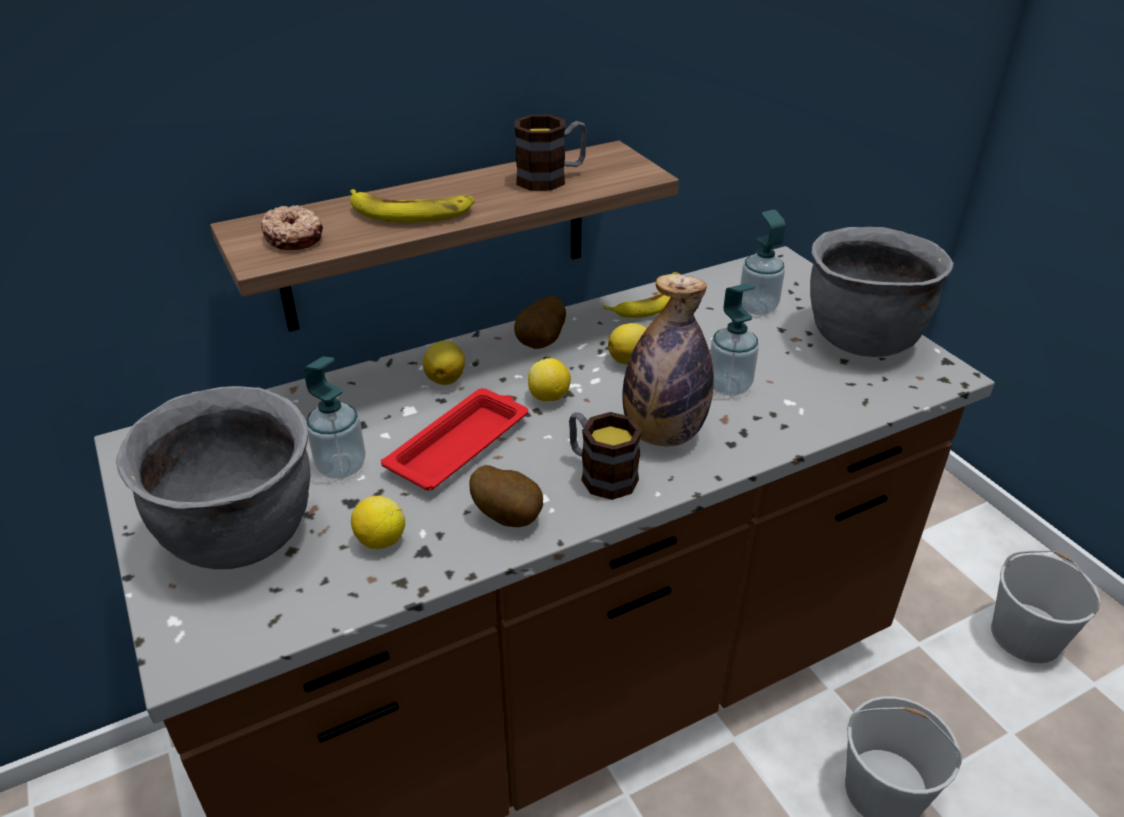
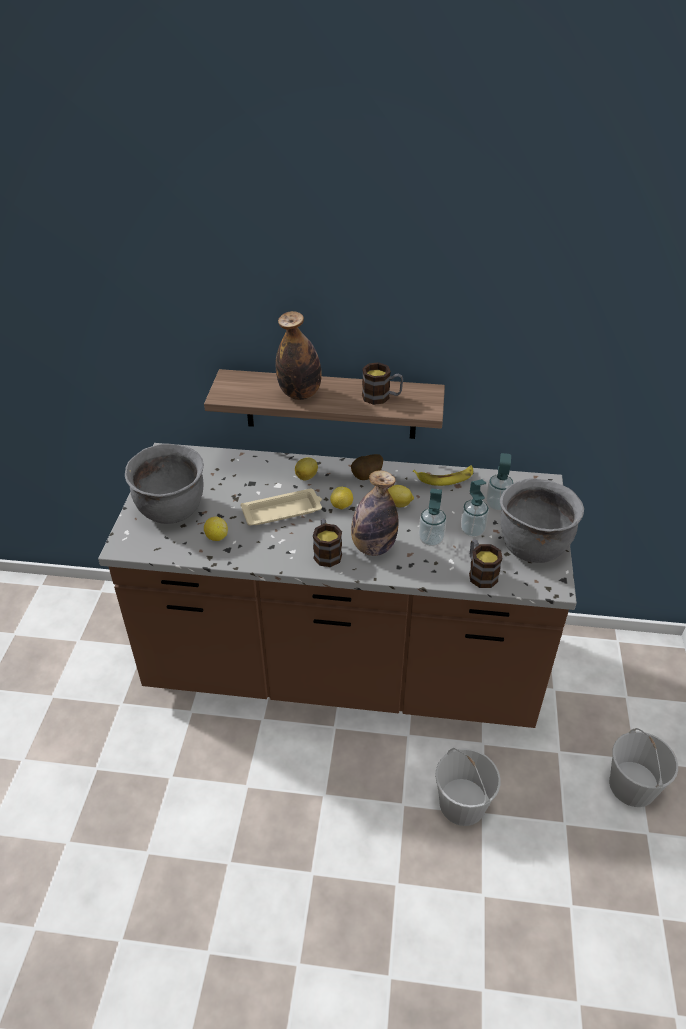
camera: 35 degrees right, 5 degrees up
donut [261,205,323,250] -> none
soap dispenser [303,356,366,479] -> soap dispenser moved to [460,479,489,537]
banana [350,189,475,222] -> bottle [276,311,322,400]
red tray [381,388,528,491] -> beige tray [241,489,322,526]
potato [469,465,543,527] -> none
none -> mug [469,539,503,588]

